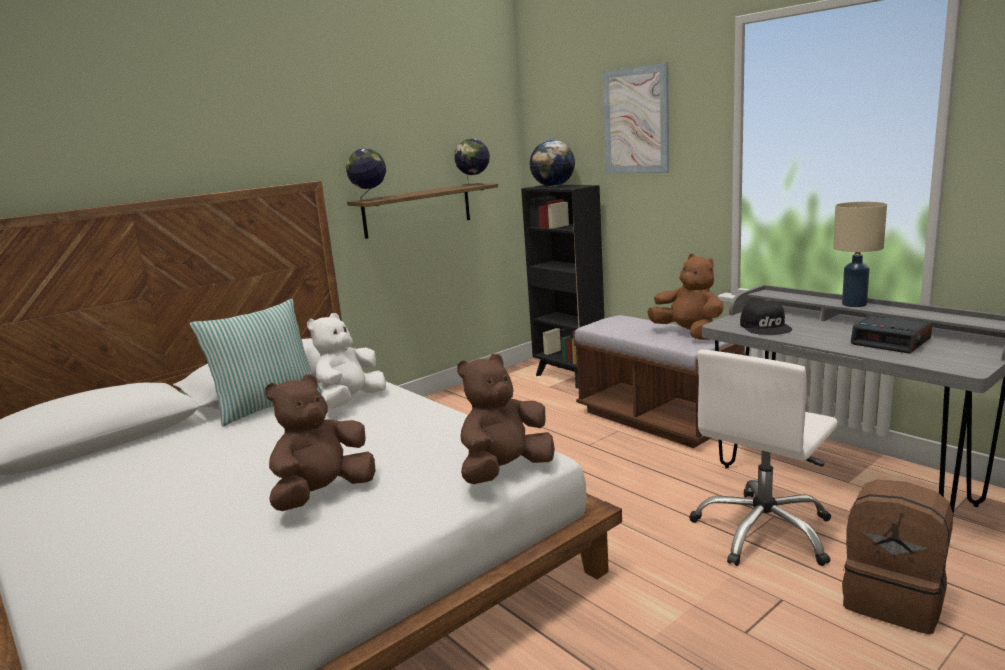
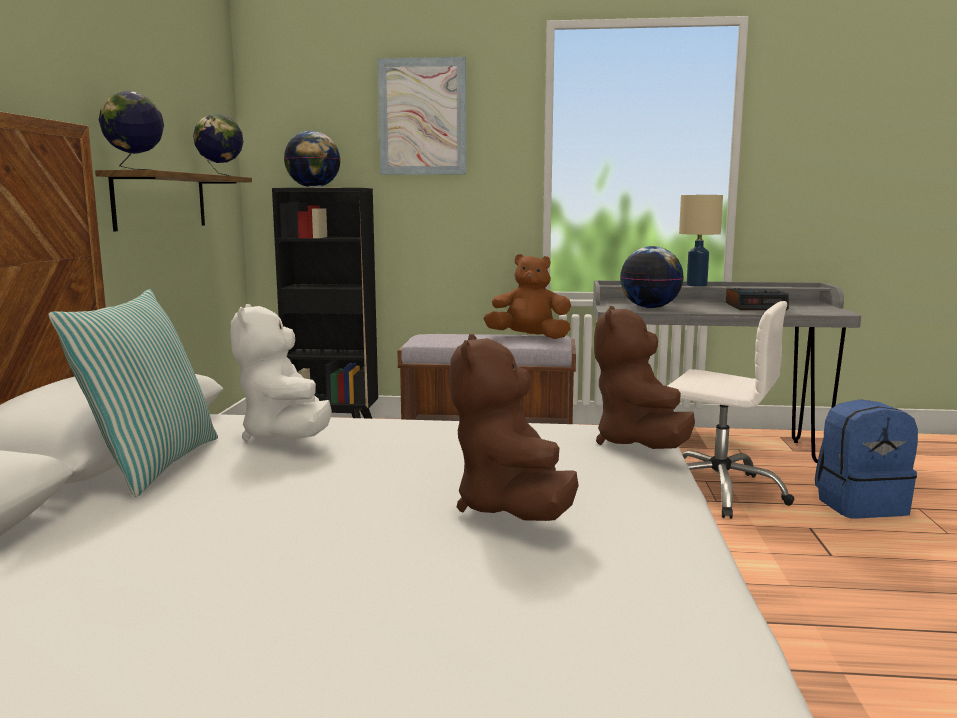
camera: 45 degrees left, 5 degrees down
white office chair [689,350,838,566] -> white office chair turned 60 degrees counterclockwise [668,301,794,519]
black cap [740,300,792,335] -> globe [620,246,684,308]
brown backpack [842,480,953,634] -> blue backpack [815,399,918,518]

